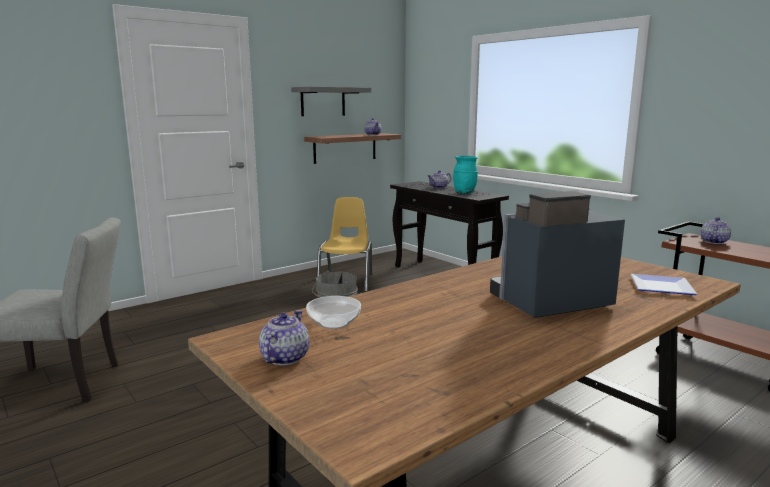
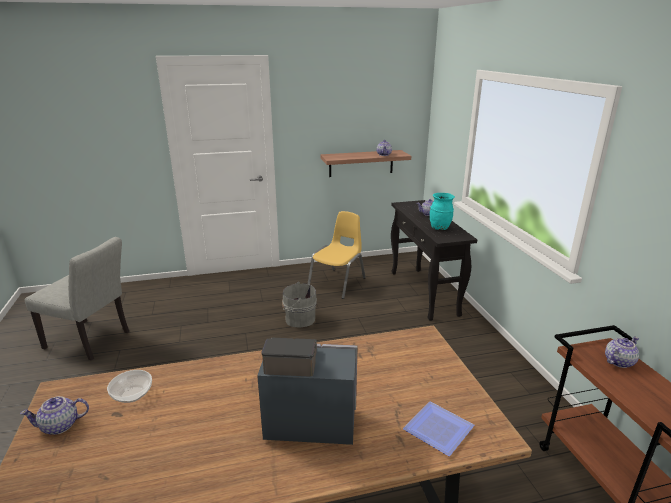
camera: 25 degrees right, 10 degrees up
teapot [259,310,309,365] -> teapot turned 150 degrees counterclockwise [20,396,89,435]
grey shelf [291,87,371,116] -> none

